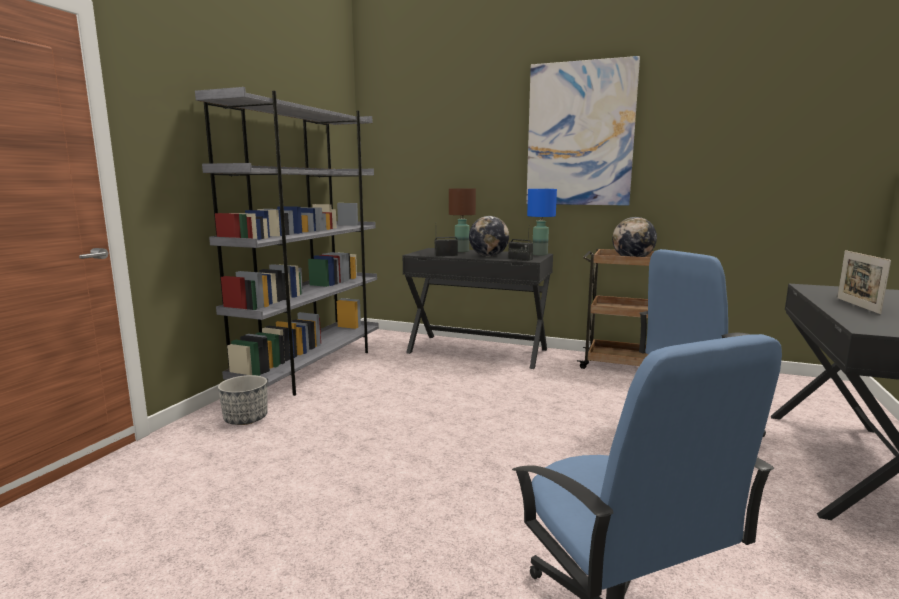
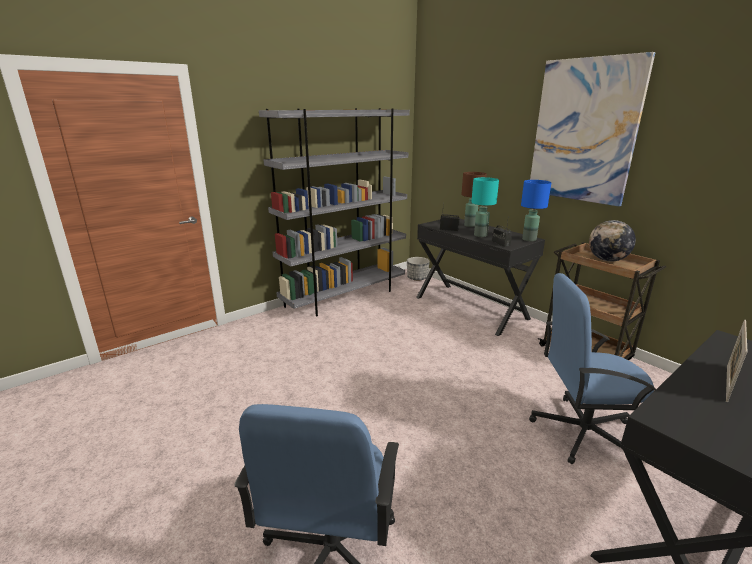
camera: 30 degrees right, 10 degrees up
planter [218,375,268,425] -> planter moved to [407,257,430,281]
globe [469,216,509,257] -> turquoise table lamp [471,177,499,237]

